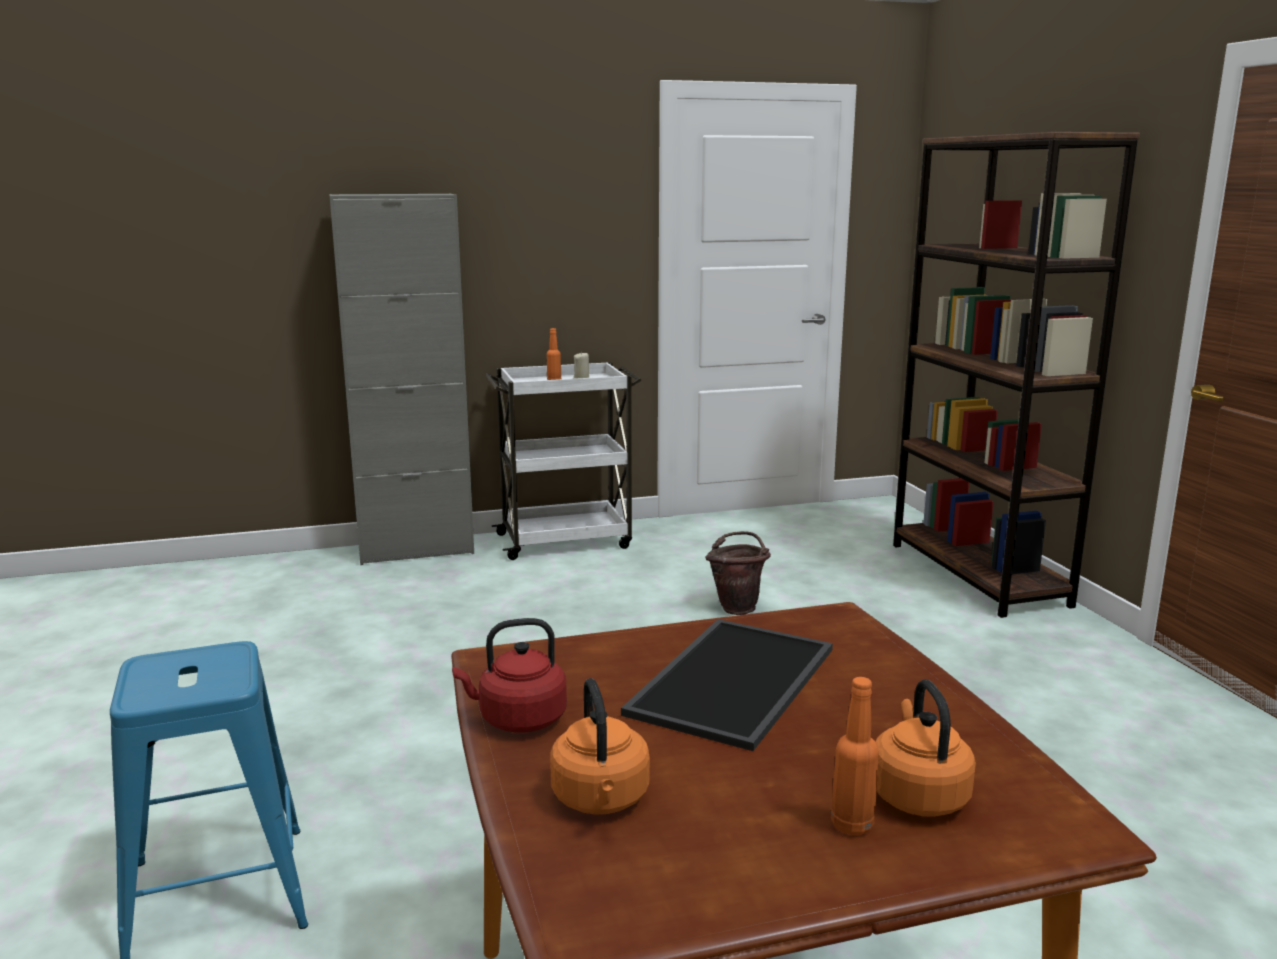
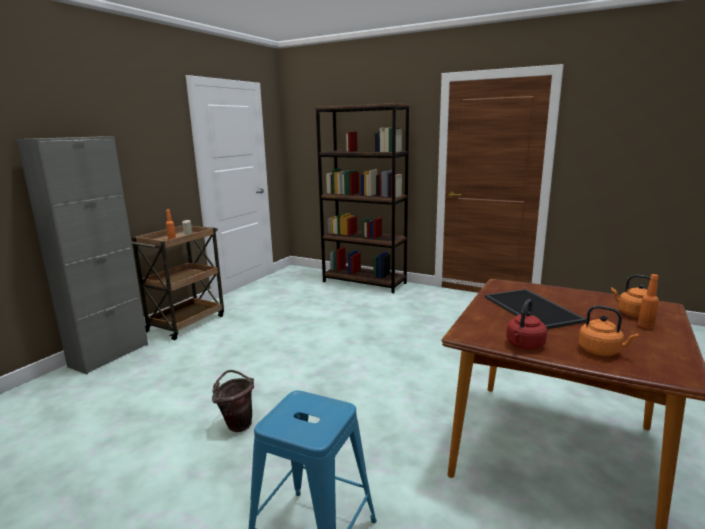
camera: 45 degrees left, 0 degrees up
white cart [485,362,642,560] -> brown cart [132,225,224,340]
brown bucket [705,531,771,615] -> brown bucket moved to [212,370,254,432]

